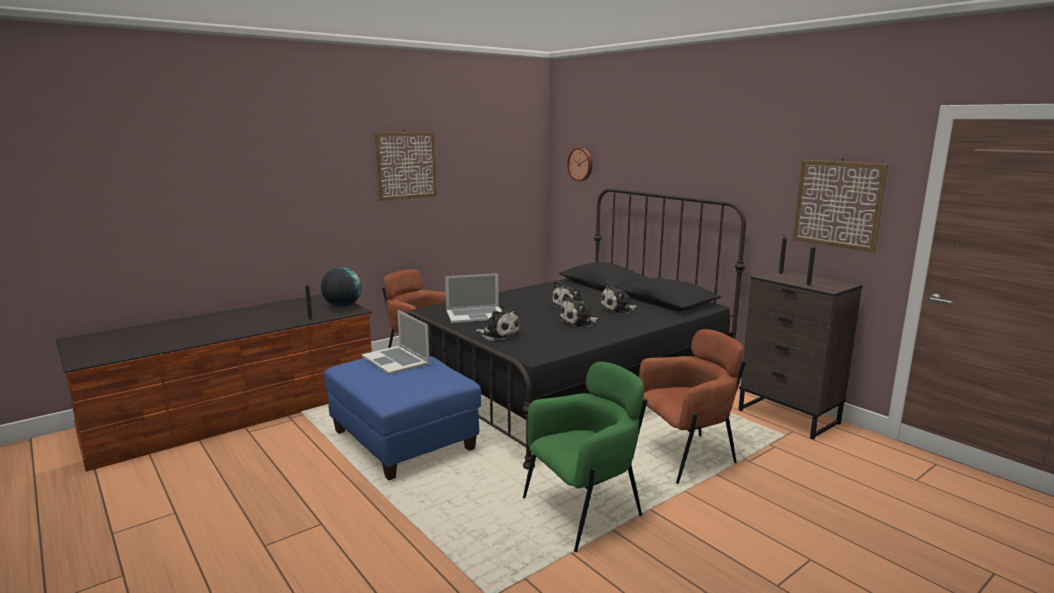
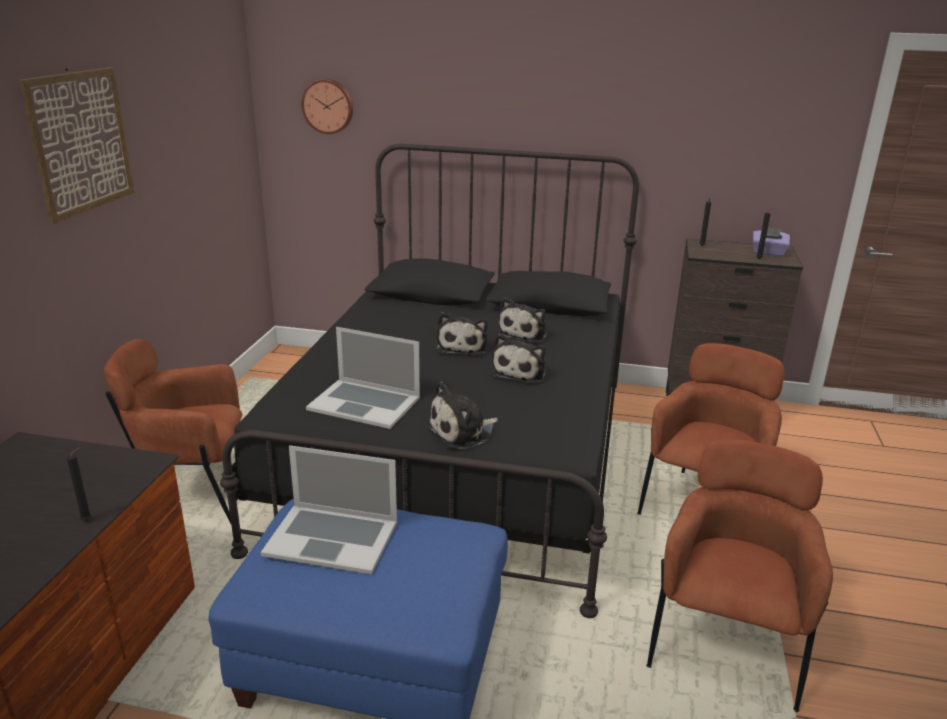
camera: 40 degrees left, 10 degrees up
globe [321,268,362,307] -> none
laptop [445,273,502,323] -> laptop turned 75 degrees clockwise [306,327,420,429]
plush toy [475,307,521,342] -> plush toy turned 150 degrees clockwise [426,382,498,449]
green armchair [522,362,648,552] -> brown armchair [646,439,833,712]
picture [793,159,888,253] -> none
none -> purple tissue box [753,228,790,257]

